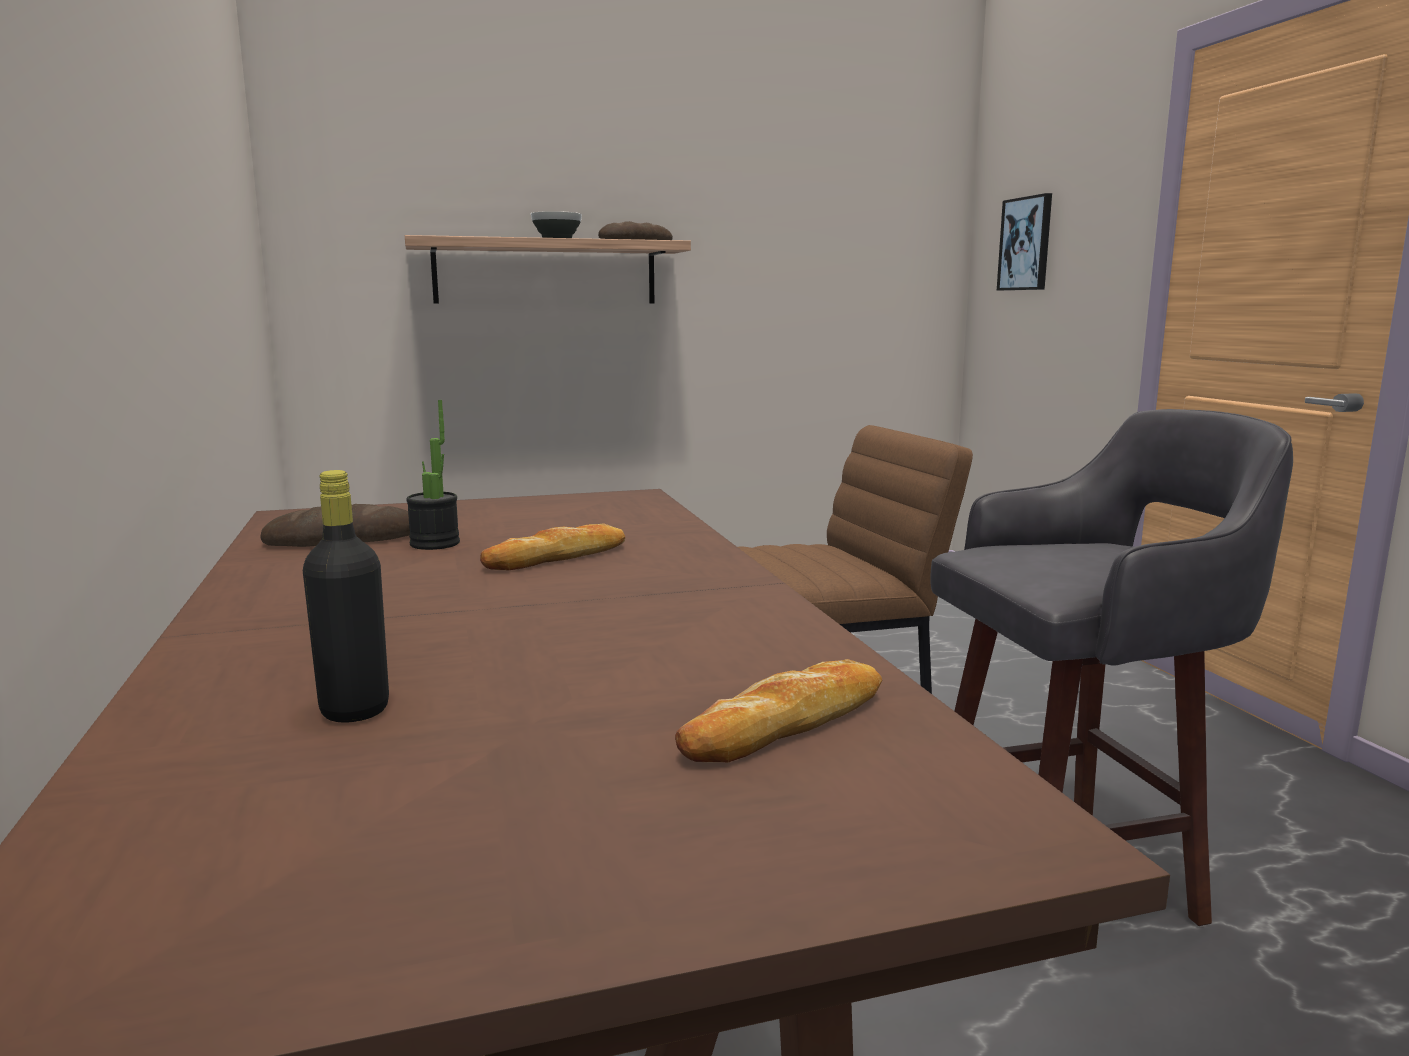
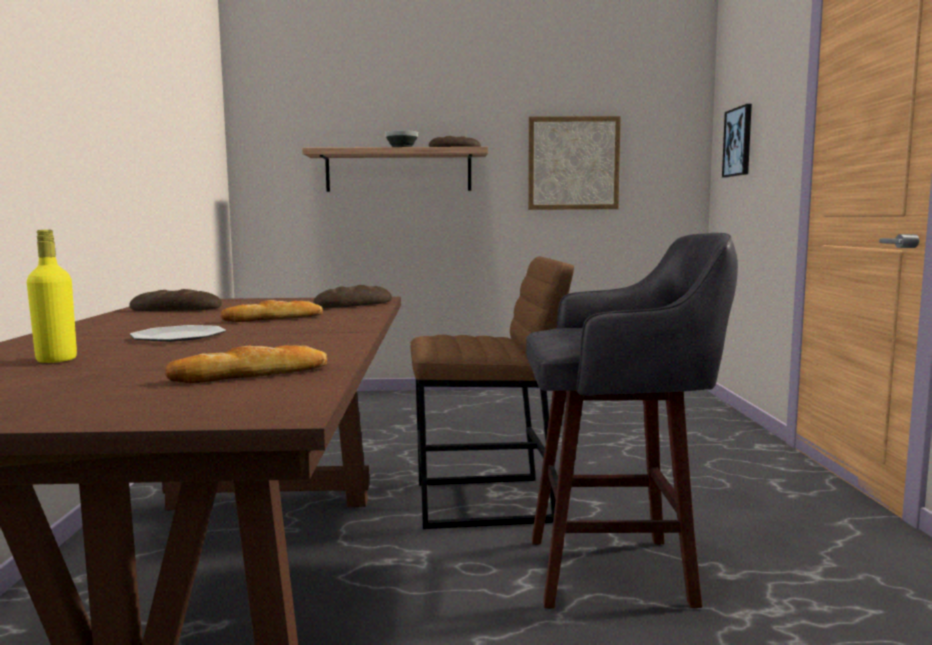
camera: 15 degrees right, 5 degrees down
black bottle [303,470,389,722] -> yellow bottle [27,230,77,363]
potted plant [406,400,460,550] -> none
none -> plate [130,325,226,342]
none -> bread [313,285,392,308]
none -> picture [528,114,621,210]

